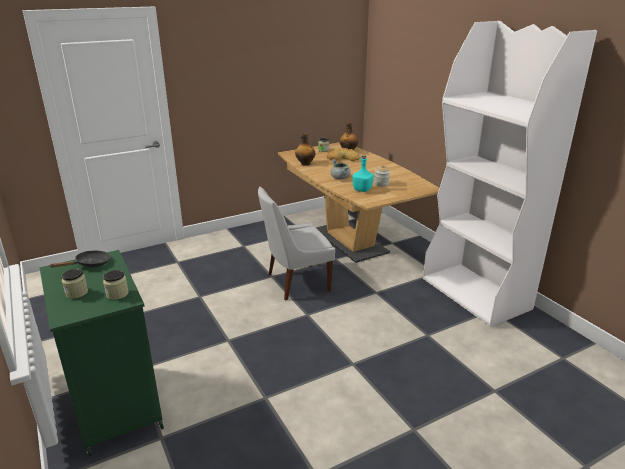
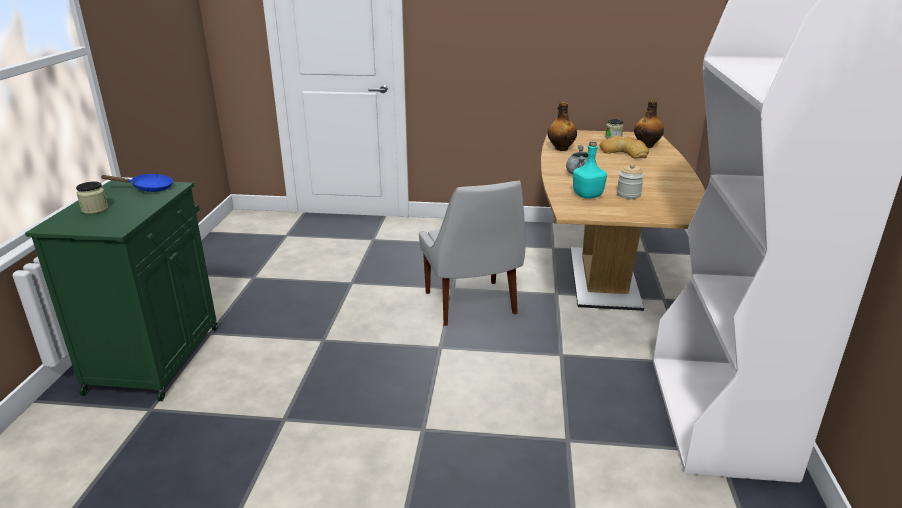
camera: 35 degrees right, 0 degrees up
black frying pan [50,251,111,267] -> blue frying pan [100,174,173,192]
jar [103,270,129,300] -> none
white chair [258,187,335,300] -> white chair turned 120 degrees counterclockwise [419,181,526,326]

